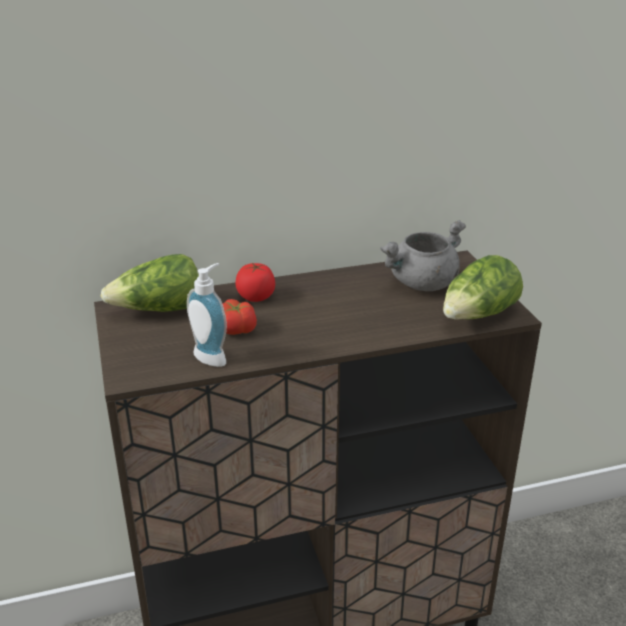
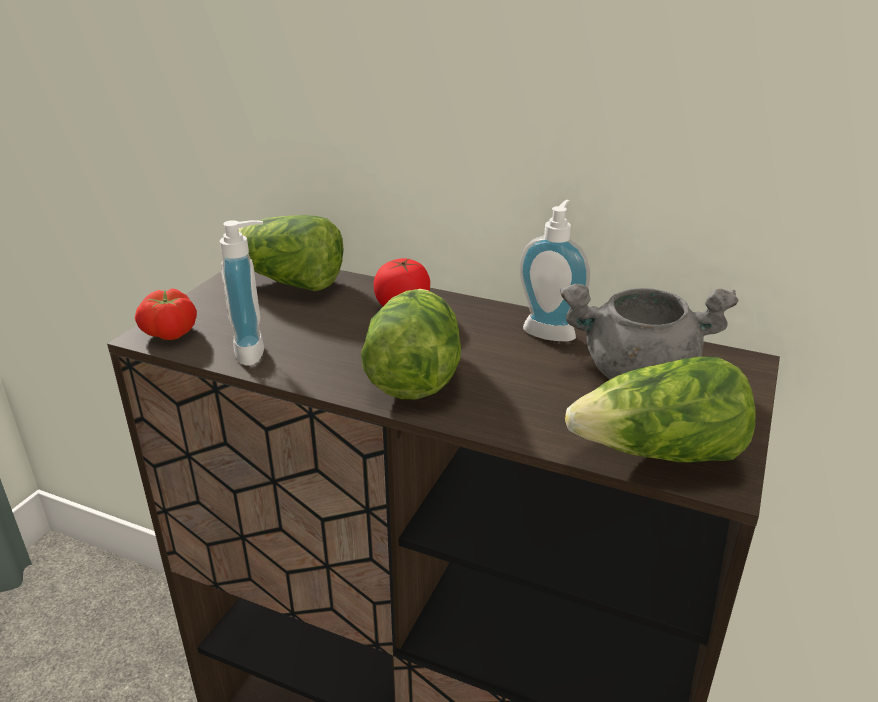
camera: 40 degrees right, 0 degrees up
tomato [222,299,257,335] -> tomato moved to [135,288,197,340]
none -> lettuce [361,289,461,399]
none -> soap dispenser [519,200,590,341]

